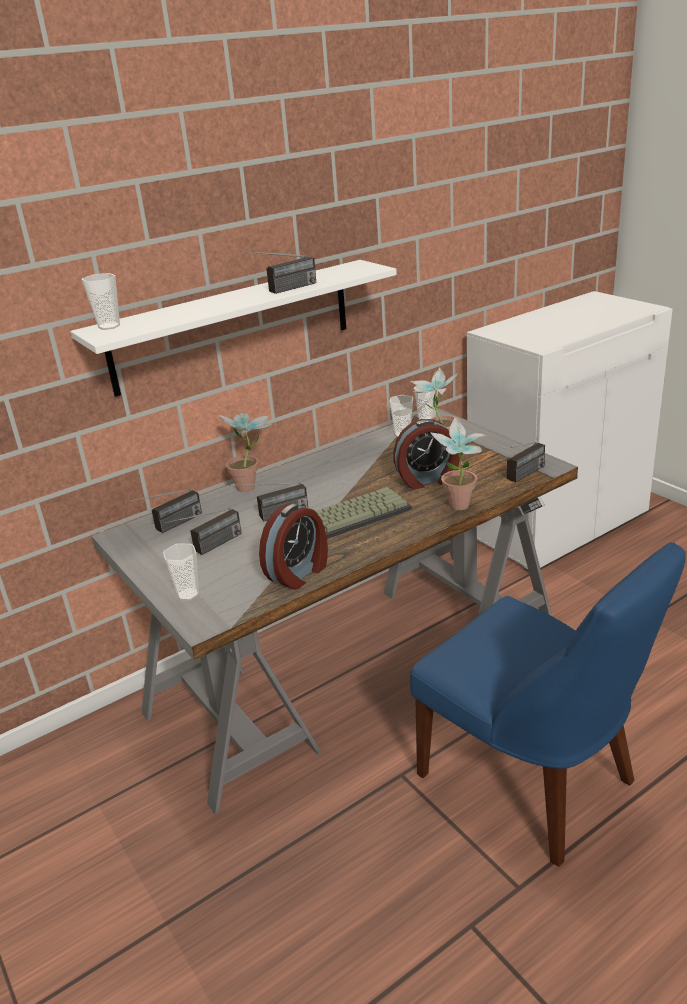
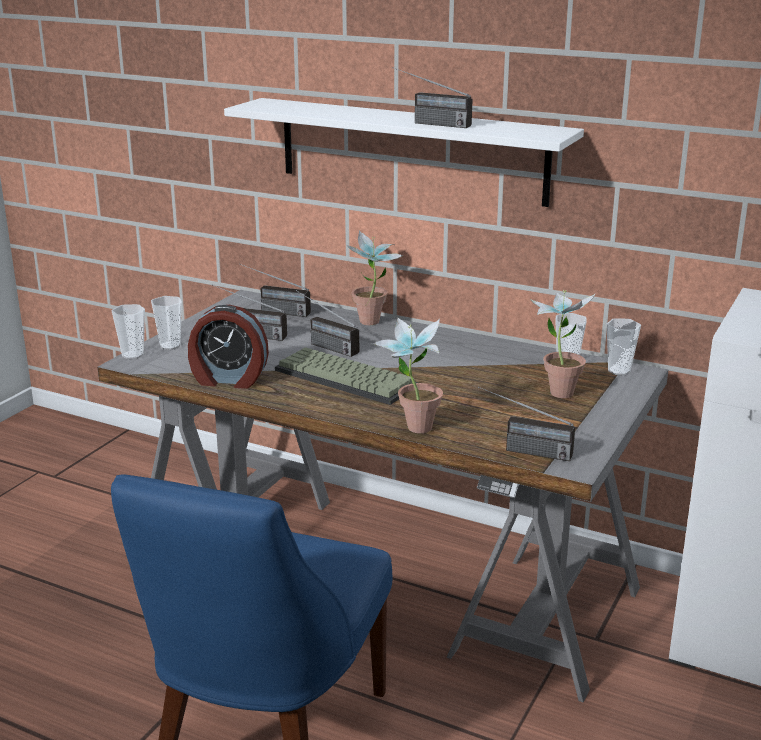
camera: 60 degrees right, 5 degrees down
cup [82,273,120,330] -> cup moved to [112,304,145,359]
alarm clock [393,419,460,489] -> none

